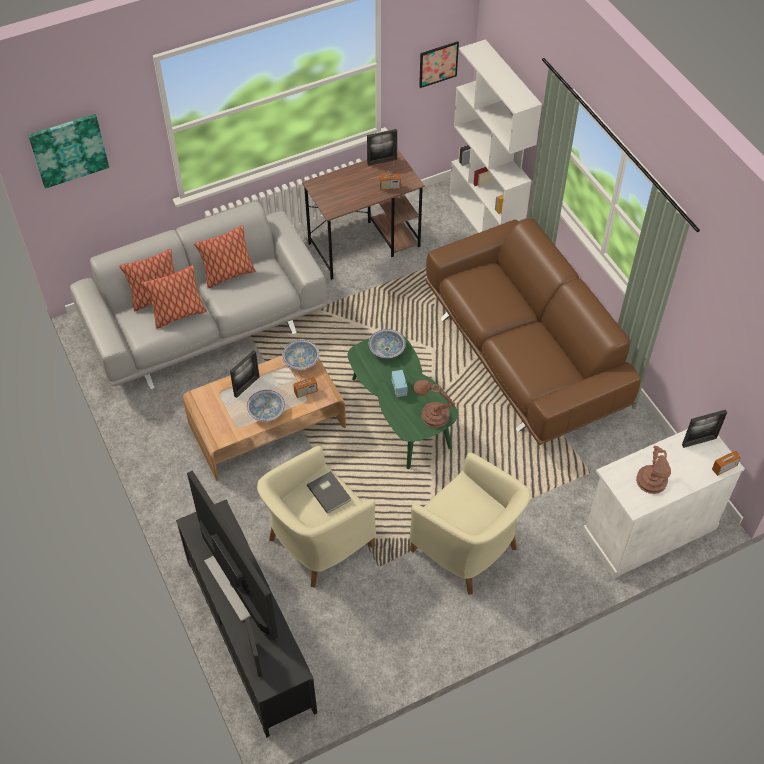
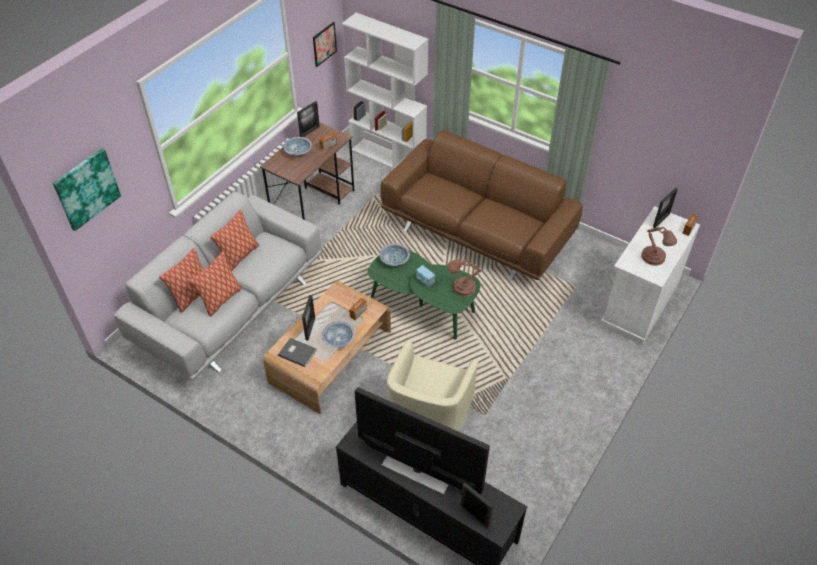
camera: 30 degrees left, 5 degrees down
bowl [282,340,320,370] -> bowl moved to [283,137,312,156]
grey book [307,471,351,514] -> grey book moved to [278,338,317,367]
beige armchair [409,453,530,595] -> none

